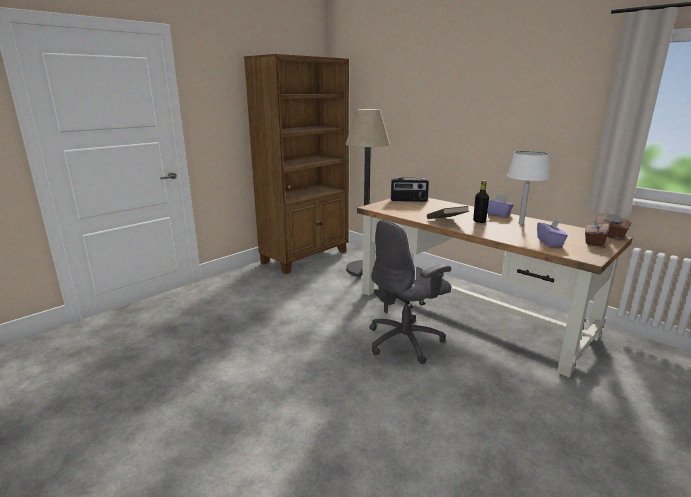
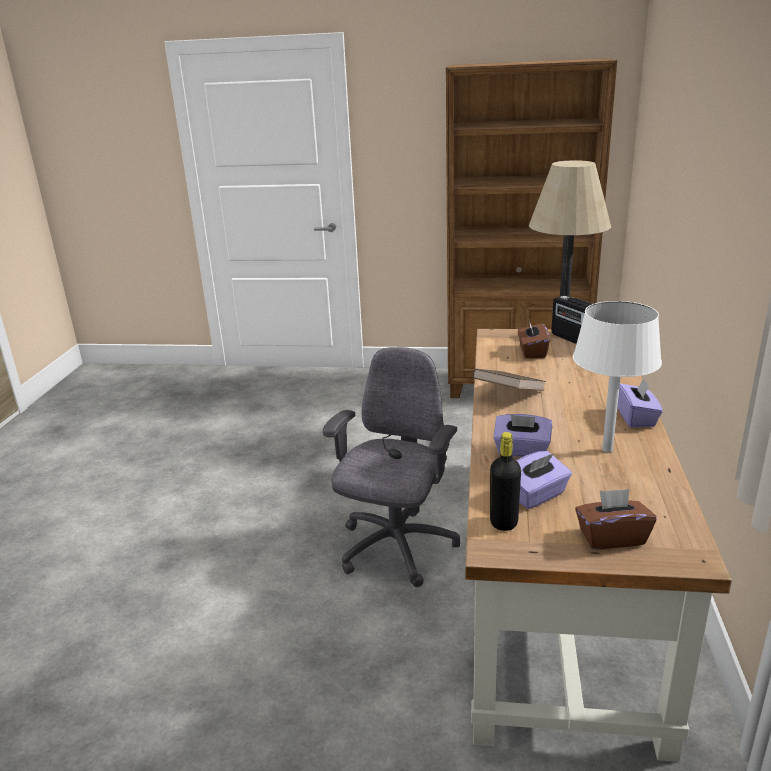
camera: 55 degrees right, 5 degrees up
grey office chair [369,220,451,364] -> grey office chair turned 90 degrees clockwise [323,347,460,587]
black bottle [473,180,489,223] -> black bottle moved to [490,432,521,531]
brown tissue box [597,213,631,239] -> brown tissue box moved to [518,320,550,358]
none -> purple tissue box [493,414,552,457]

